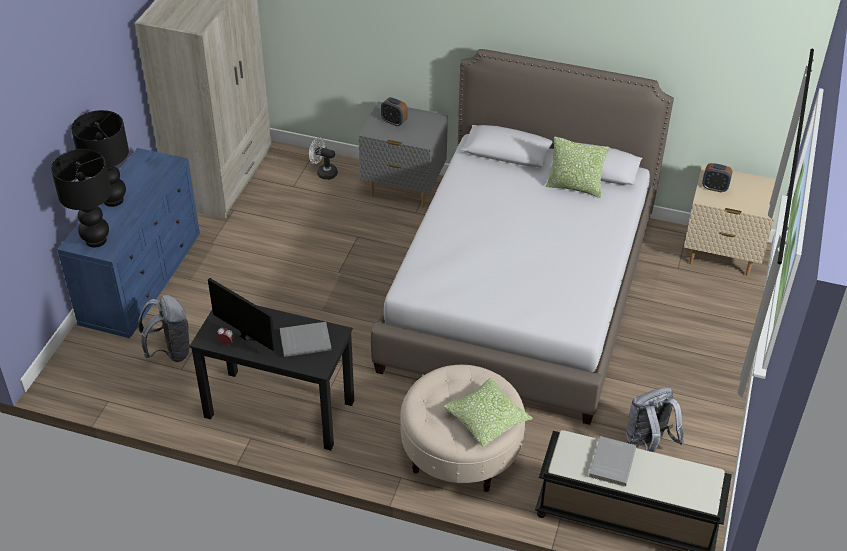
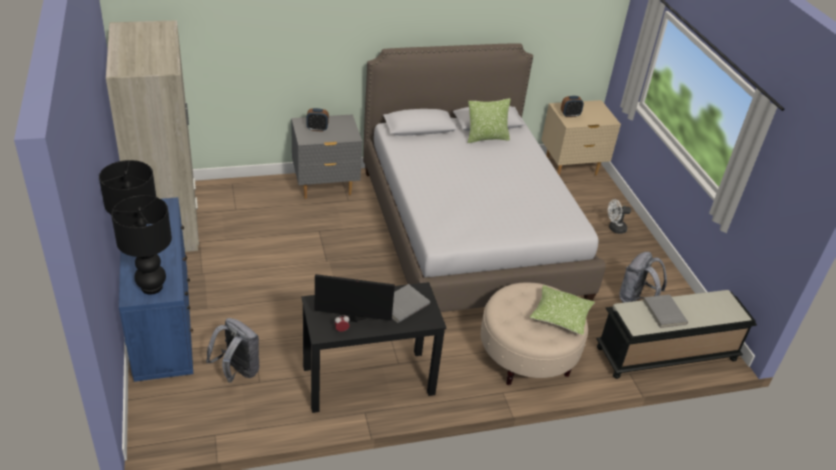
camera: 35 degrees left, 5 degrees down
white fan [309,137,338,180] -> white fan moved to [608,199,631,234]

